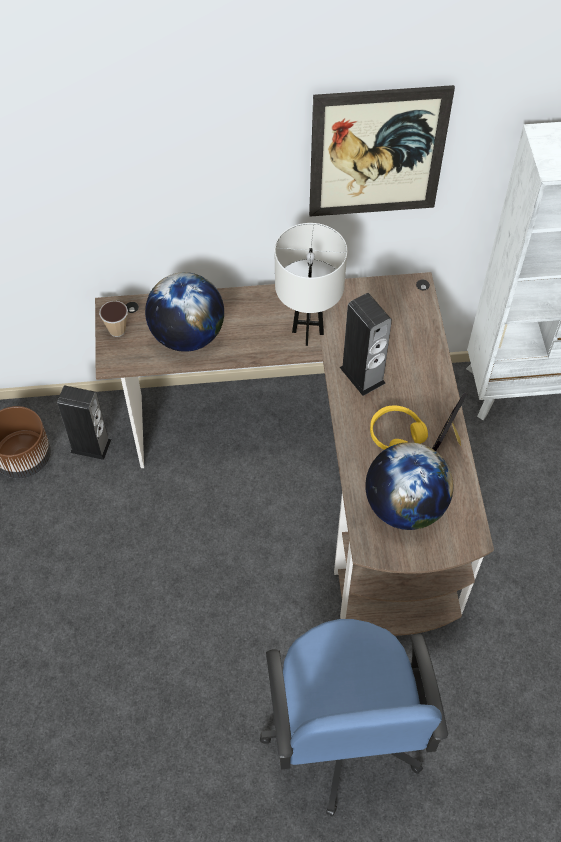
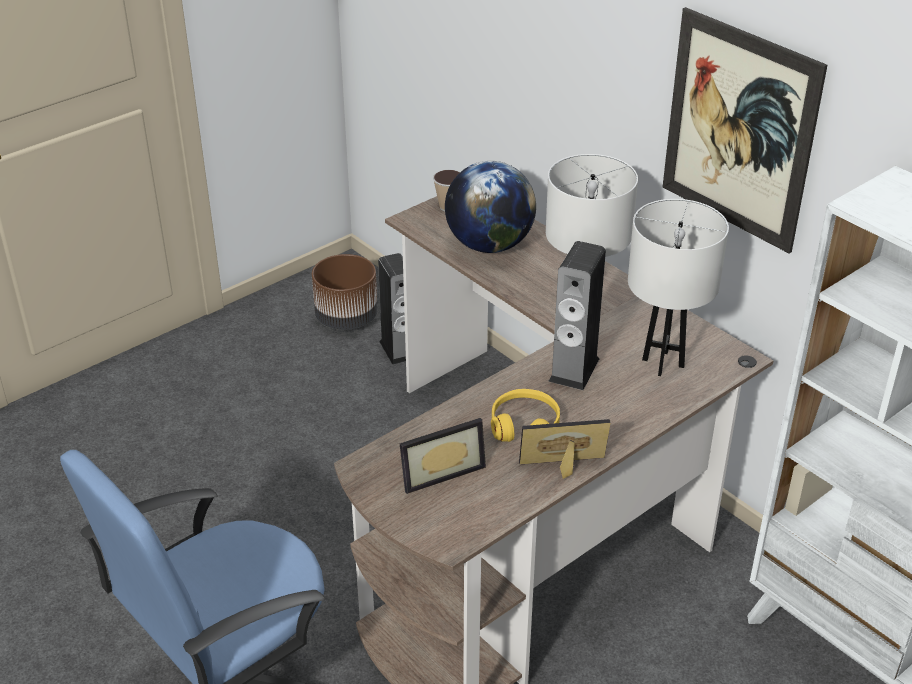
camera: 55 degrees right, 20 degrees down
globe [365,442,453,530] -> picture frame [400,418,486,494]
none -> white table lamp [628,199,729,376]

